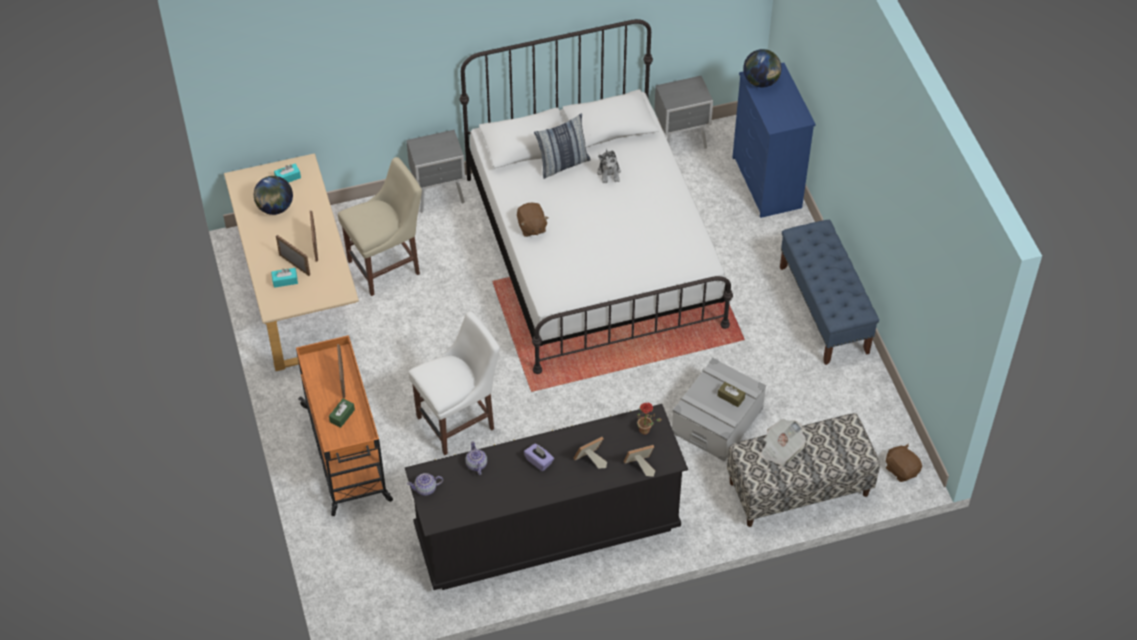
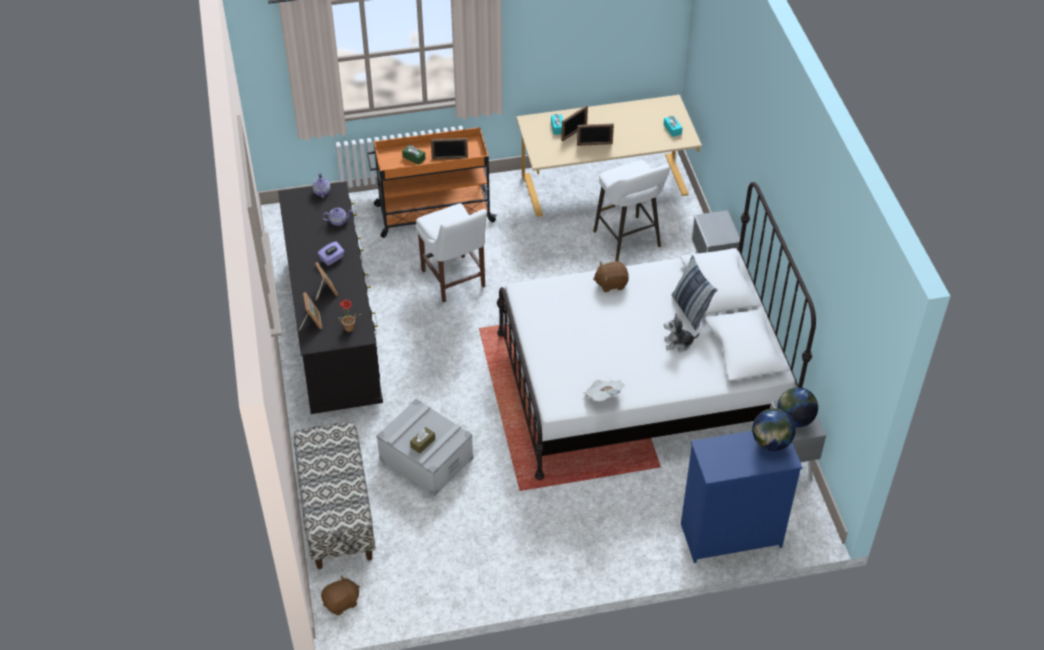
camera: 95 degrees right, 5 degrees down
globe [254,176,293,215] -> globe moved to [777,387,818,427]
beige chair [338,157,422,296] -> white stool [593,160,670,261]
newspaper [760,419,806,466] -> newspaper moved to [583,380,625,401]
blue bench [780,220,879,365] -> none

